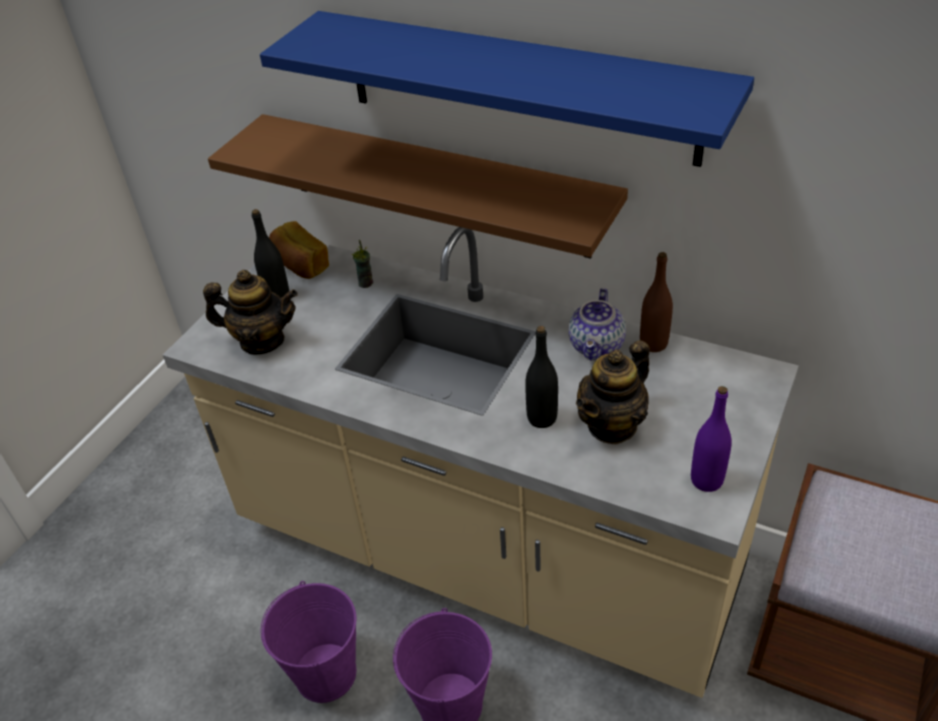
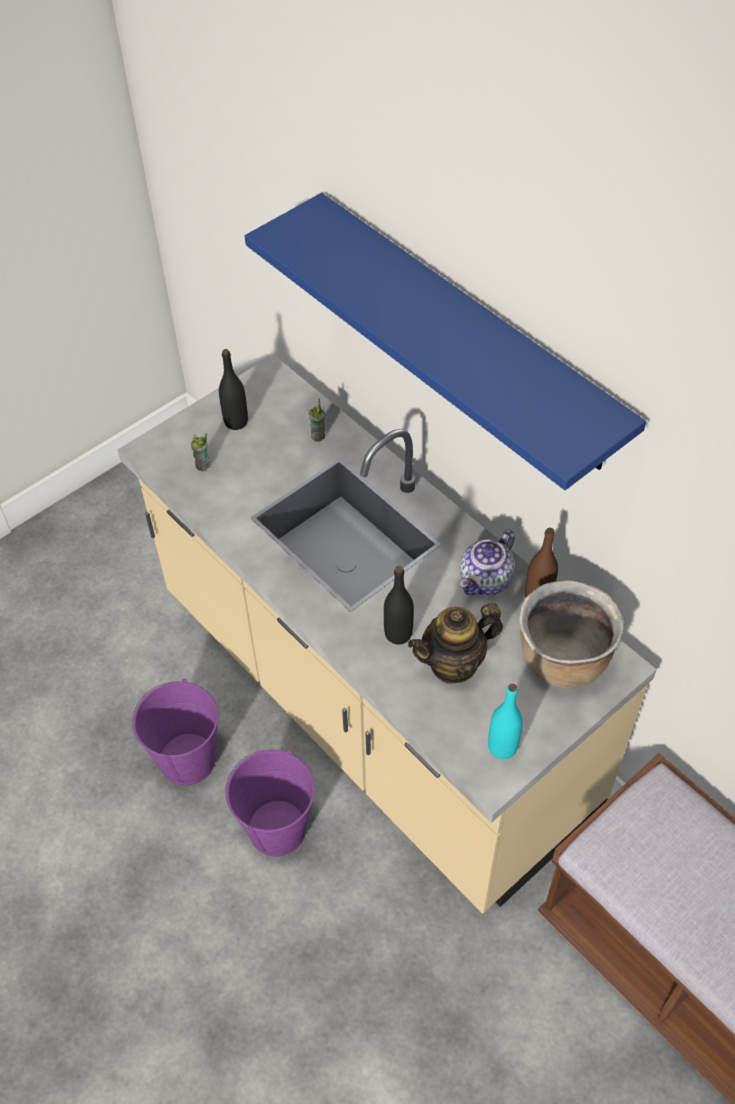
camera: 20 degrees right, 10 degrees up
teapot [203,270,298,355] -> cup [191,433,211,472]
brown shelf [208,114,628,259] -> none
bread [269,221,329,279] -> none
purple bottle [691,386,732,492] -> turquoise bottle [488,683,523,759]
none -> brown cooking pot [520,580,624,689]

